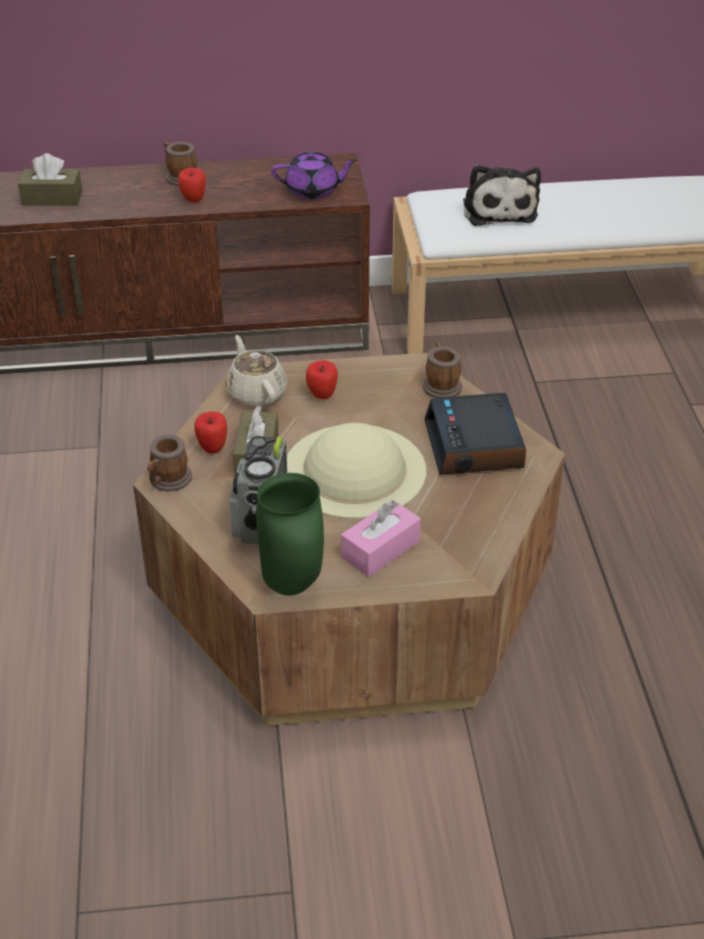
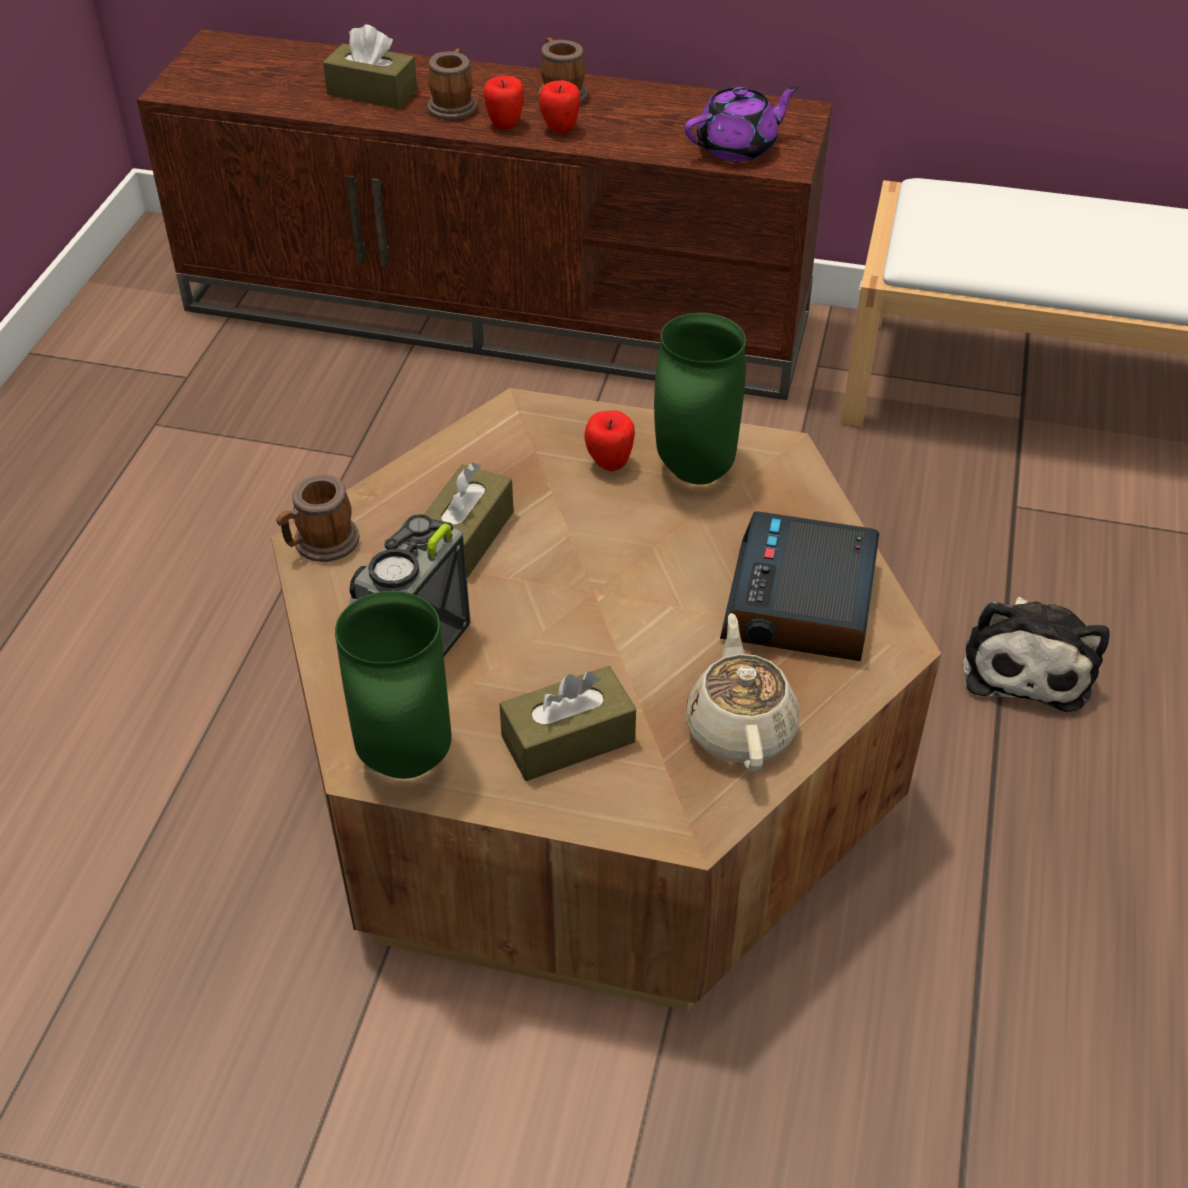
camera: 20 degrees right, 5 degrees up
apple [194,411,227,454] -> apple moved to [484,76,524,130]
beige teapot [226,335,288,407] -> beige teapot moved to [685,613,799,772]
purple teapot [272,152,357,199] -> purple teapot turned 45 degrees counterclockwise [685,86,799,162]
beige hat [287,423,426,519] -> none
pink tissue box [341,500,421,577] -> brown tissue box [499,666,636,781]
mug [423,342,462,398] -> mug moved to [427,49,477,120]
plush toy [463,165,541,226] -> plush toy moved to [963,597,1110,712]
none -> green vase [654,313,746,485]

